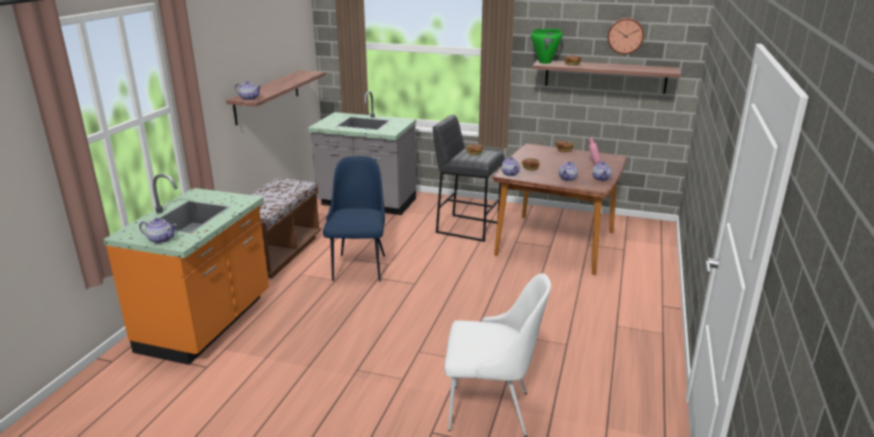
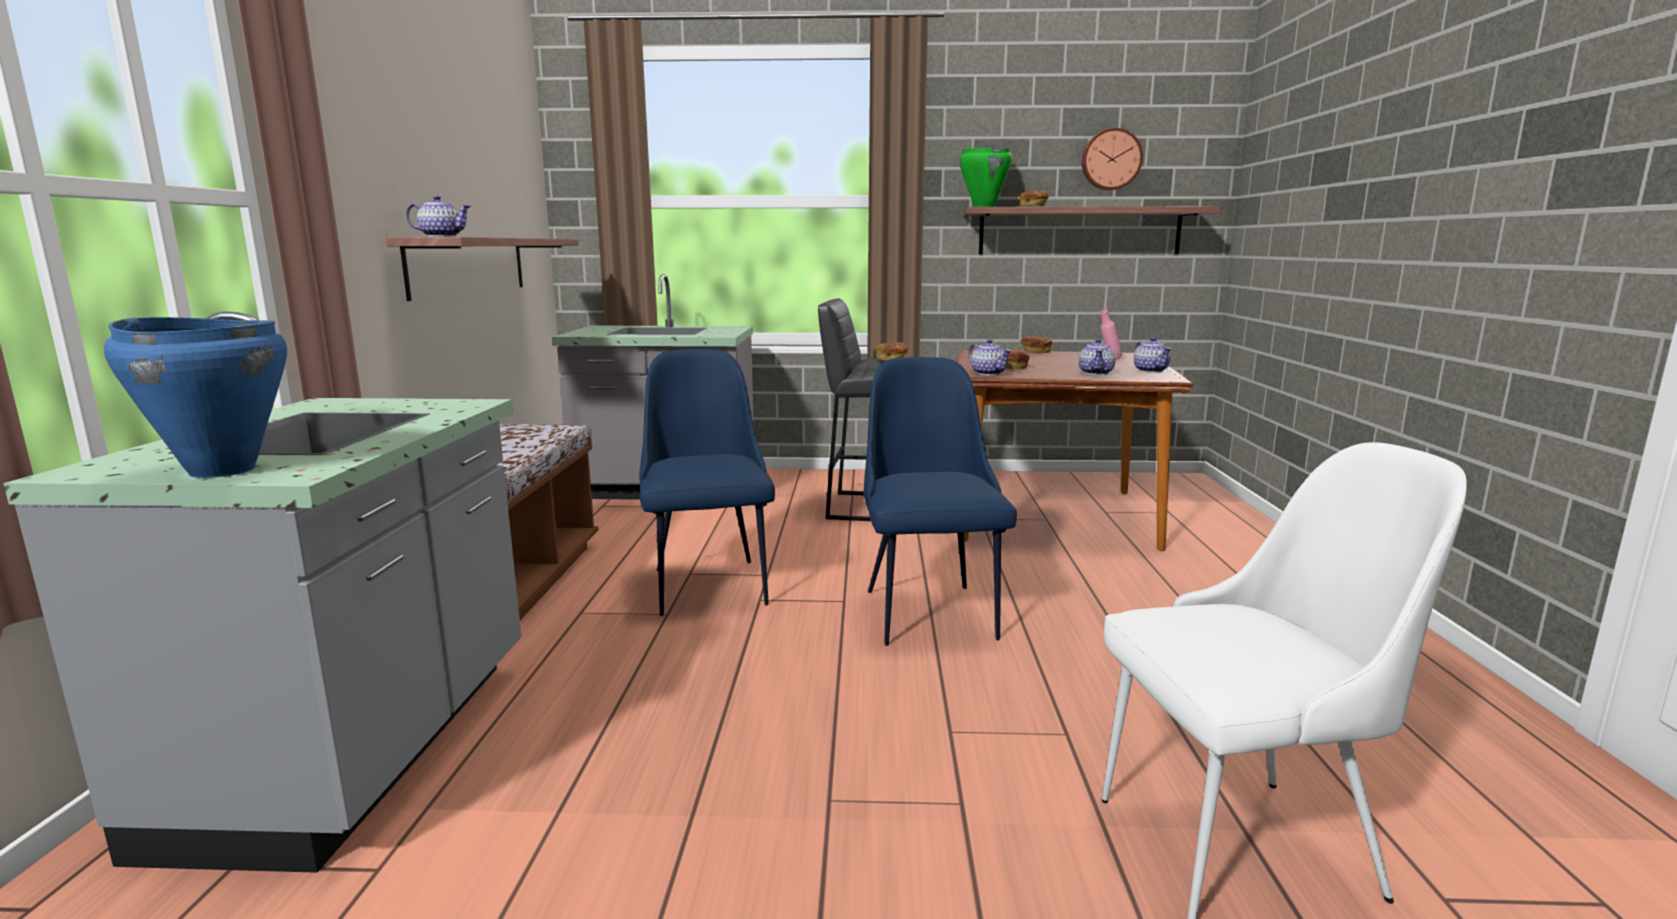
camera: 15 degrees left, 10 degrees down
orange counter [103,174,269,365] -> grey counter [3,312,521,873]
teapot [139,218,177,243] -> blue cooking pot [104,317,287,478]
none -> blue chair [864,357,1017,646]

